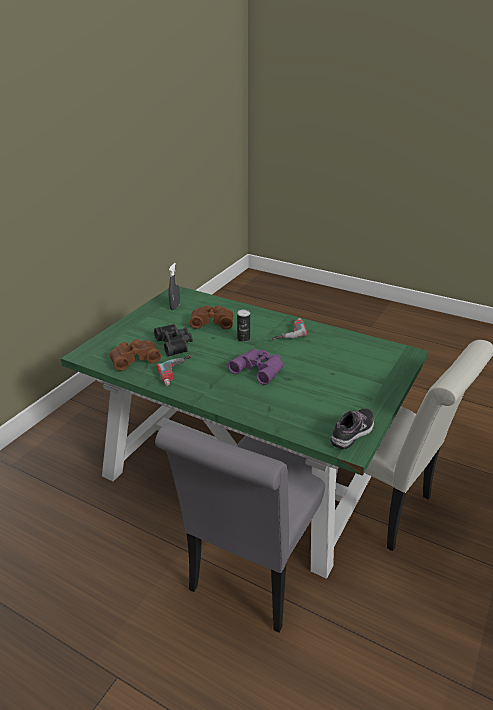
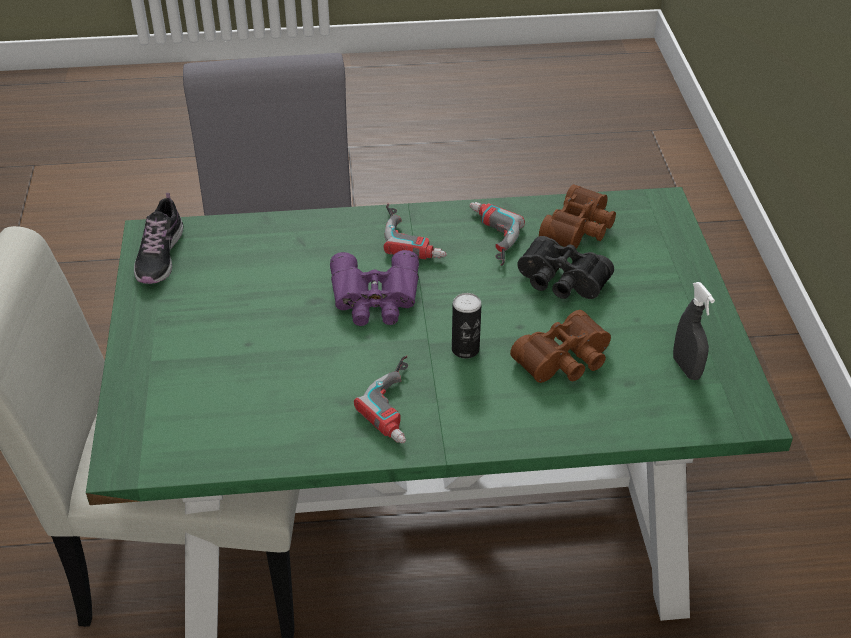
camera: 145 degrees right, 10 degrees up
none -> power drill [383,203,447,260]

